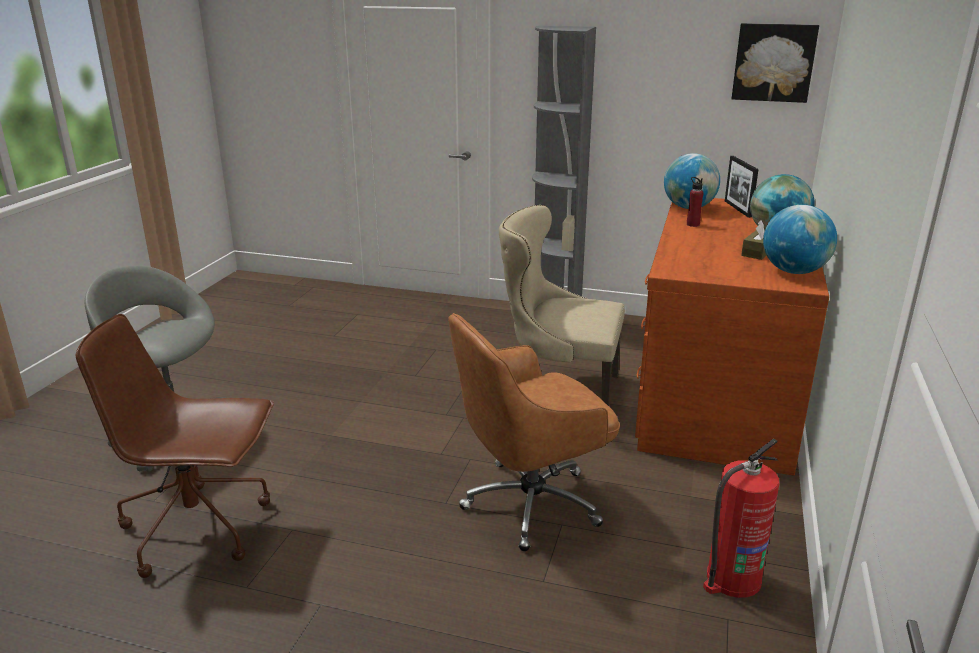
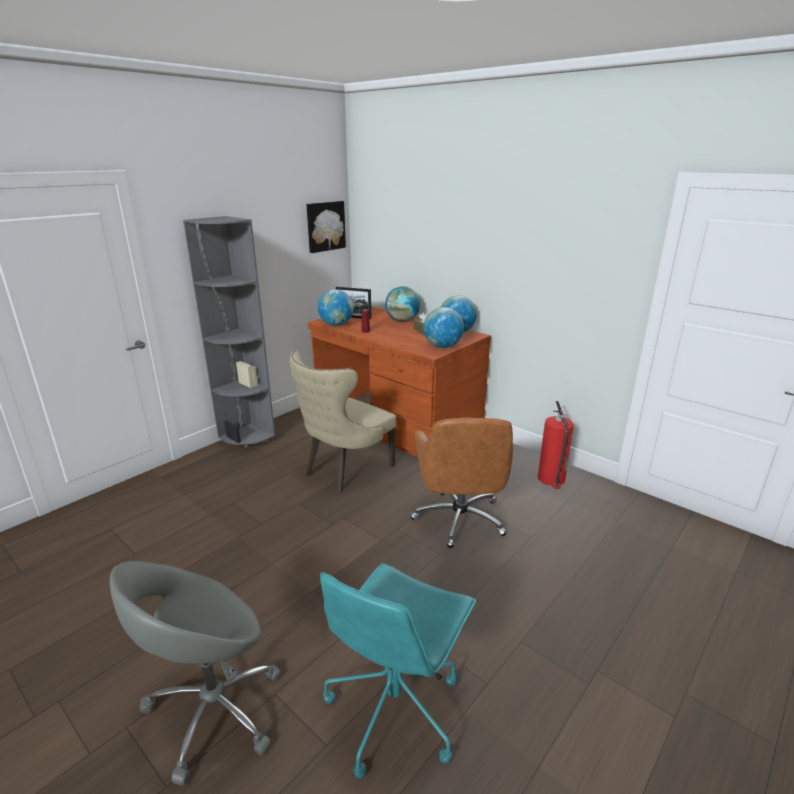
camera: 65 degrees left, 0 degrees up
brown office chair [76,314,274,578] -> turquoise office chair [320,563,476,778]
none -> globe [423,307,464,348]

